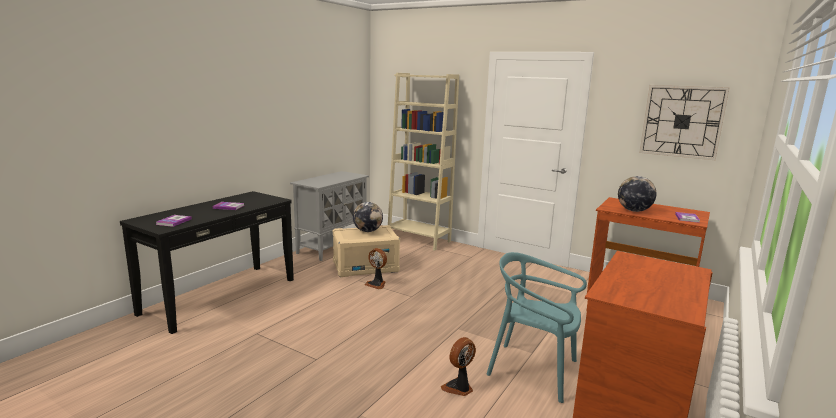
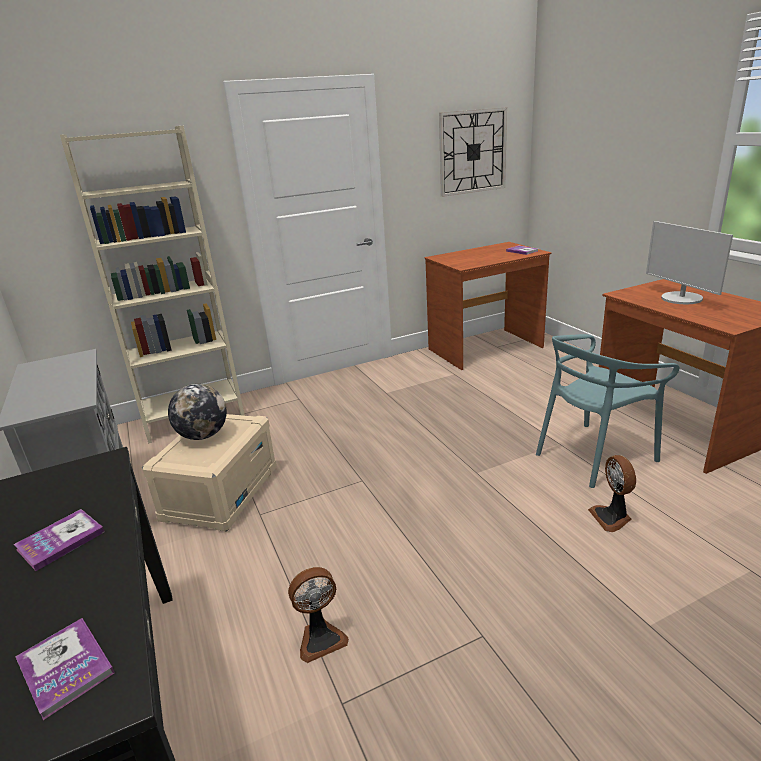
camera: 55 degrees left, 10 degrees up
fan [364,248,387,289] -> fan moved to [288,567,349,663]
globe [618,176,657,212] -> none
none -> monitor [646,221,733,304]

